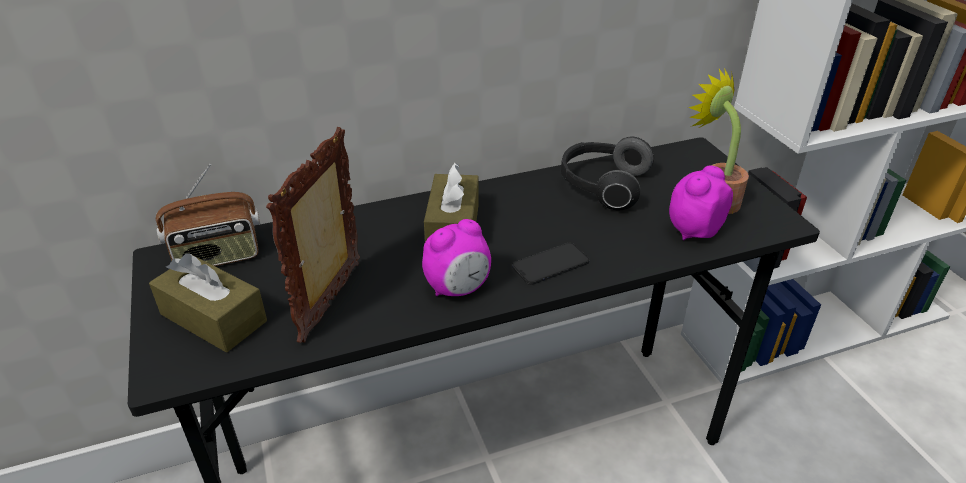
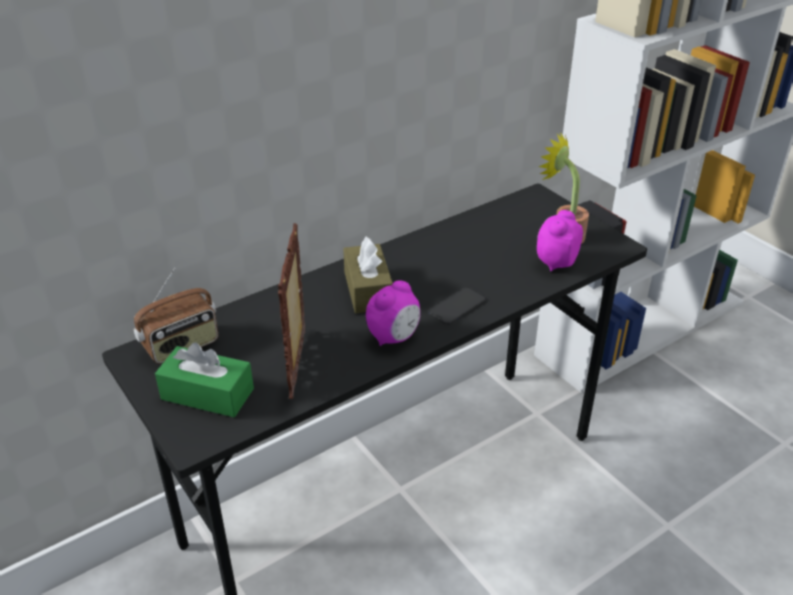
camera: 15 degrees left, 0 degrees up
brown tissue box [149,253,267,352] -> green tissue box [155,342,254,417]
headphones [561,137,654,210] -> none

